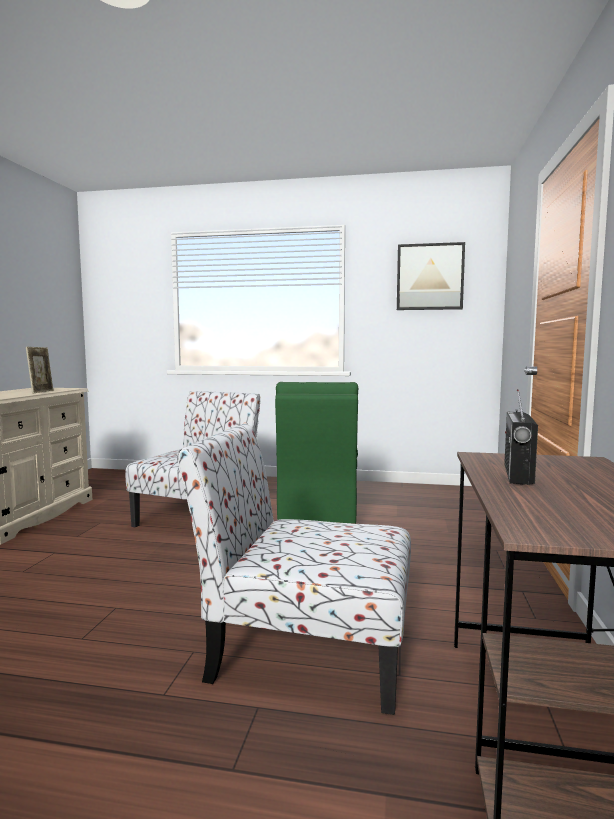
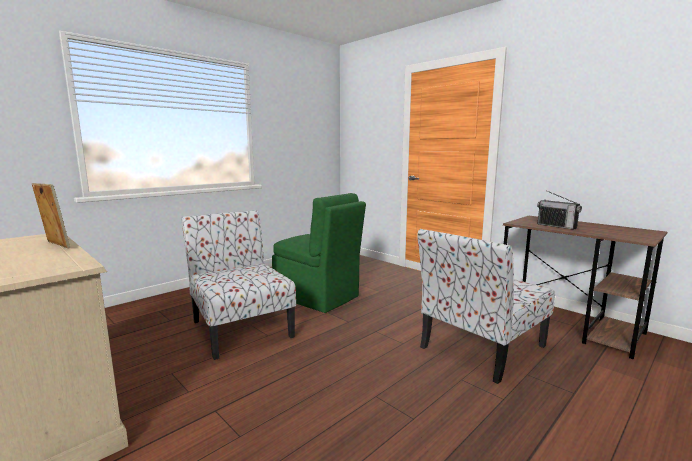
camera: 55 degrees left, 5 degrees up
picture [397,242,465,310] -> none

